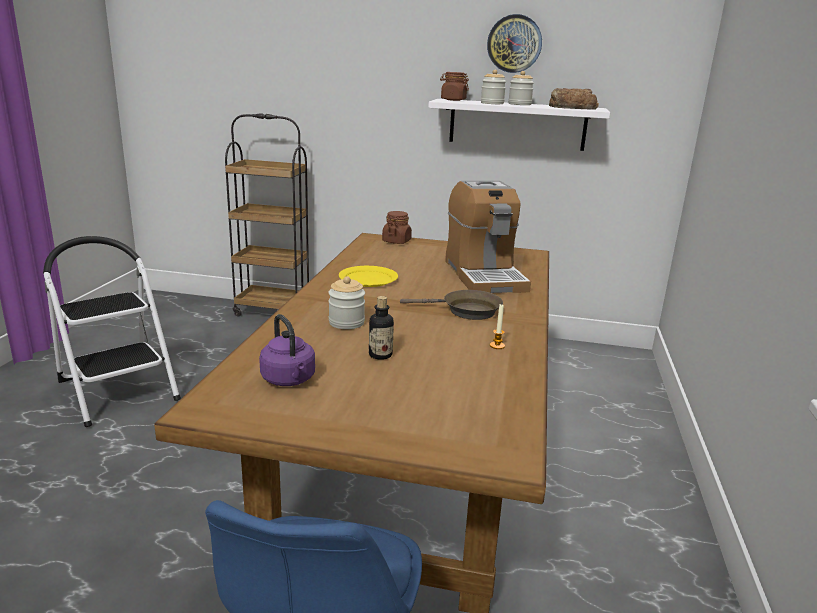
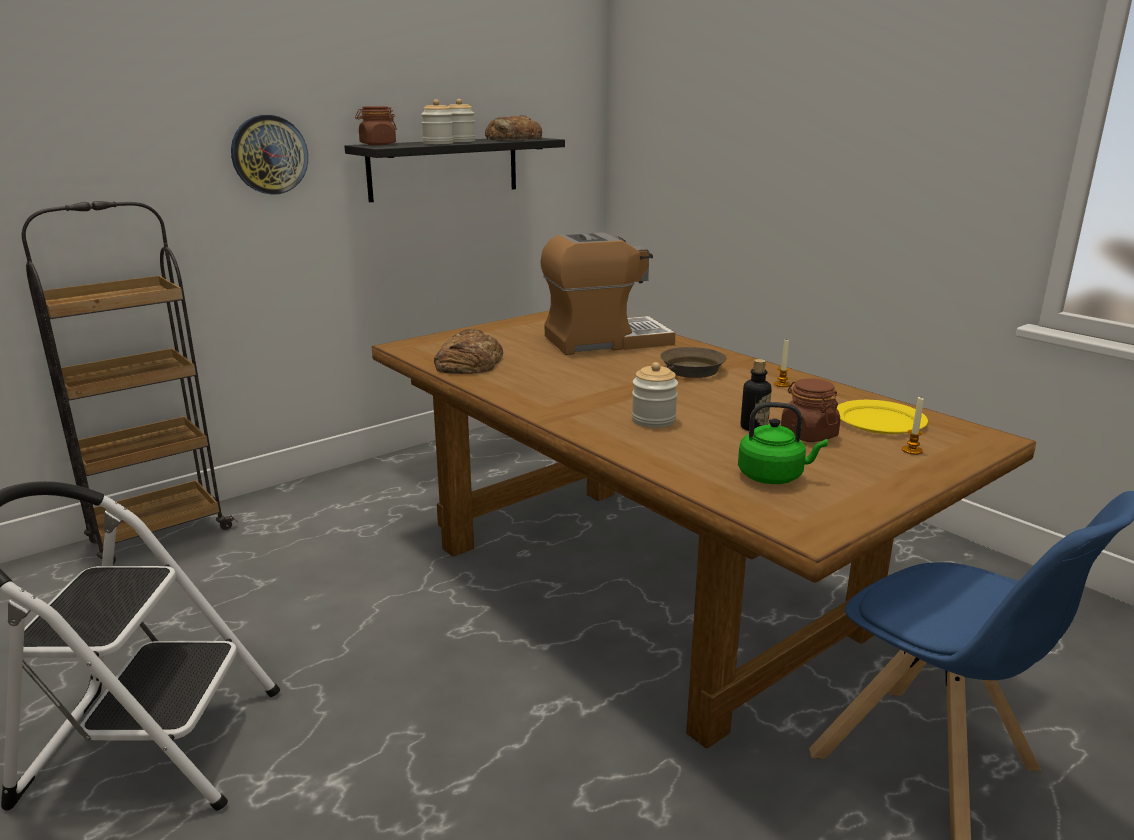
camera: 50 degrees left, 0 degrees up
purple kettle [259,314,315,386] -> green kettle [738,402,828,484]
yellow plate [339,266,398,287] -> yellow plate moved to [837,400,928,434]
brown jar [382,211,412,244] -> brown jar moved to [781,378,840,442]
white shelf [428,99,610,151] -> black shelf [344,138,565,202]
coffee machine [445,181,531,293] -> coffee machine turned 45 degrees counterclockwise [540,232,675,355]
wall clock [487,14,542,73] -> wall clock moved to [231,115,308,195]
none -> bread [434,329,503,374]
none -> candle [902,397,924,455]

